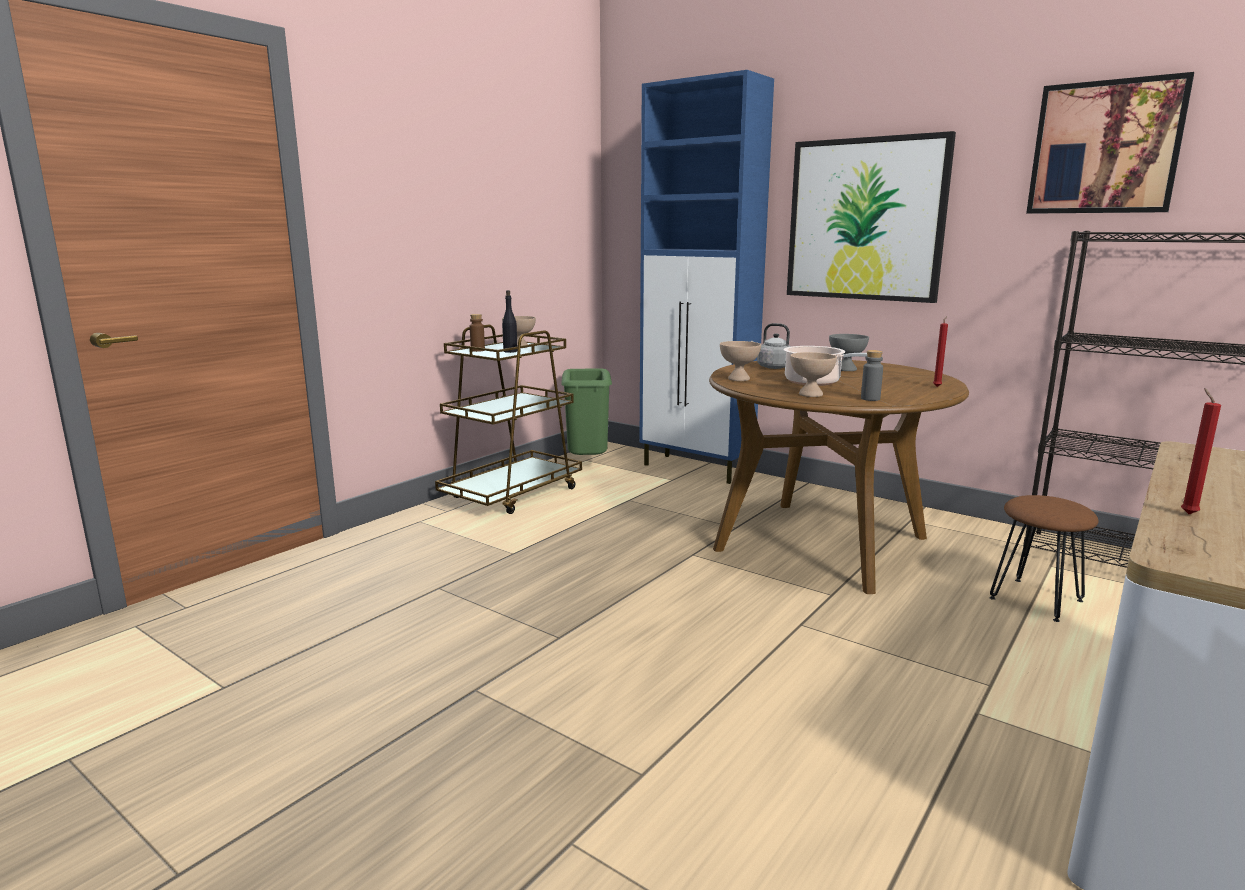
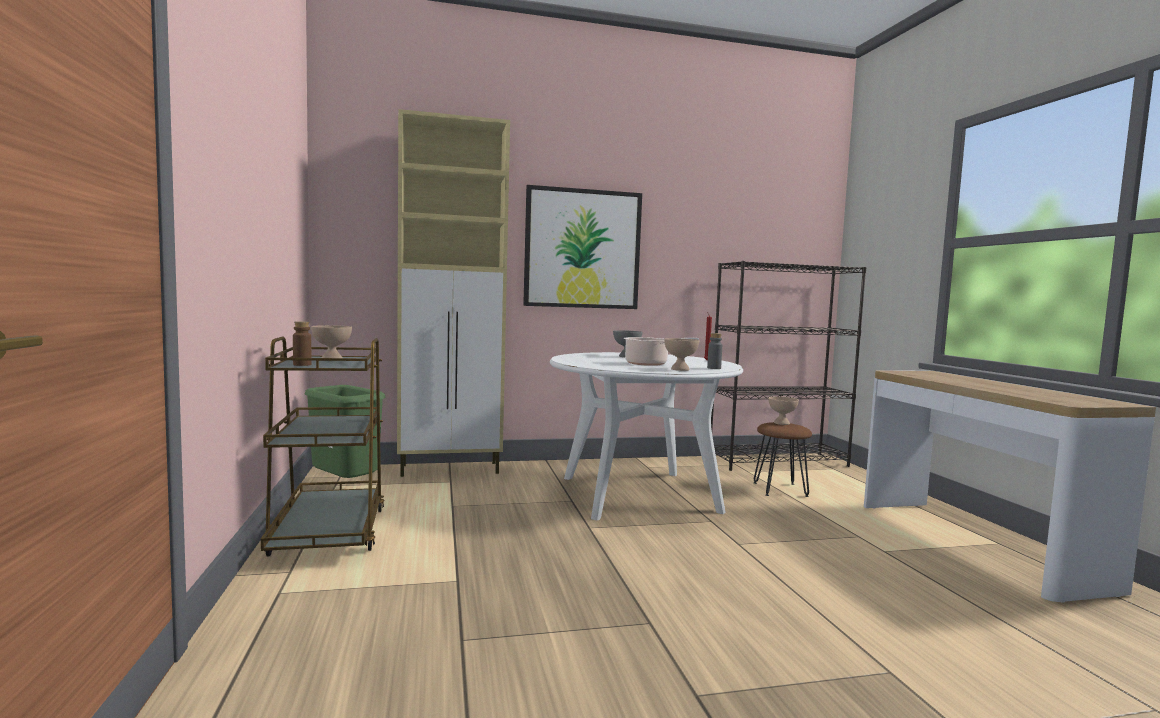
camera: 50 degrees left, 10 degrees down
black bottle [502,290,518,353] -> none
blue cabinet [639,70,774,484] -> beige cabinet [397,109,510,477]
brown dining table [709,360,969,594] -> white dining table [550,352,743,520]
beige bowl [720,341,761,381] -> beige bowl moved to [769,396,799,425]
grey kettle [751,323,791,369] -> none
picture [1026,72,1194,214] -> none
red candle [1181,388,1221,514] -> none

